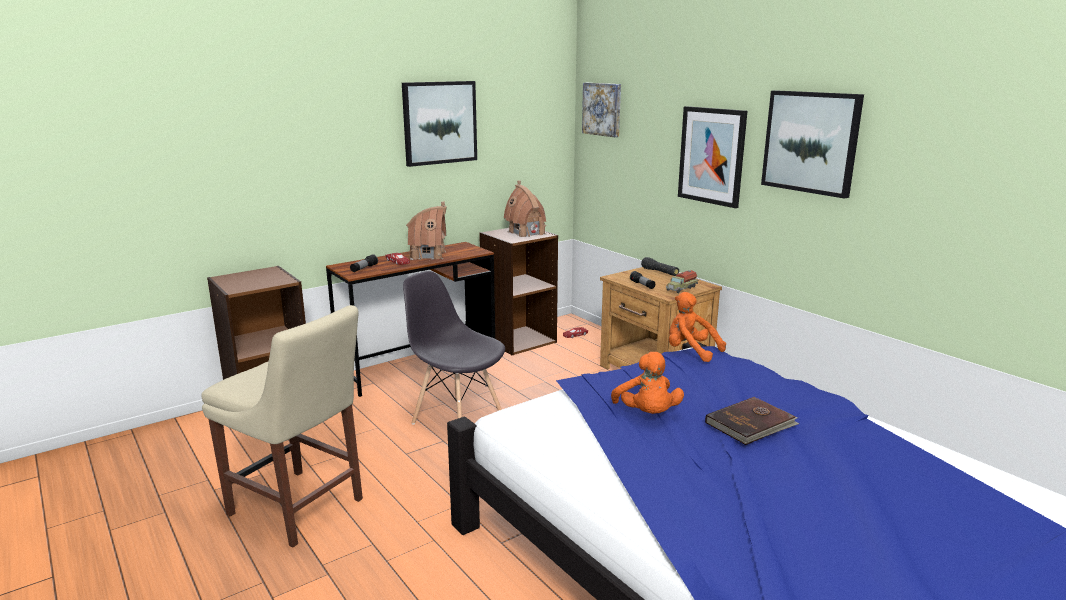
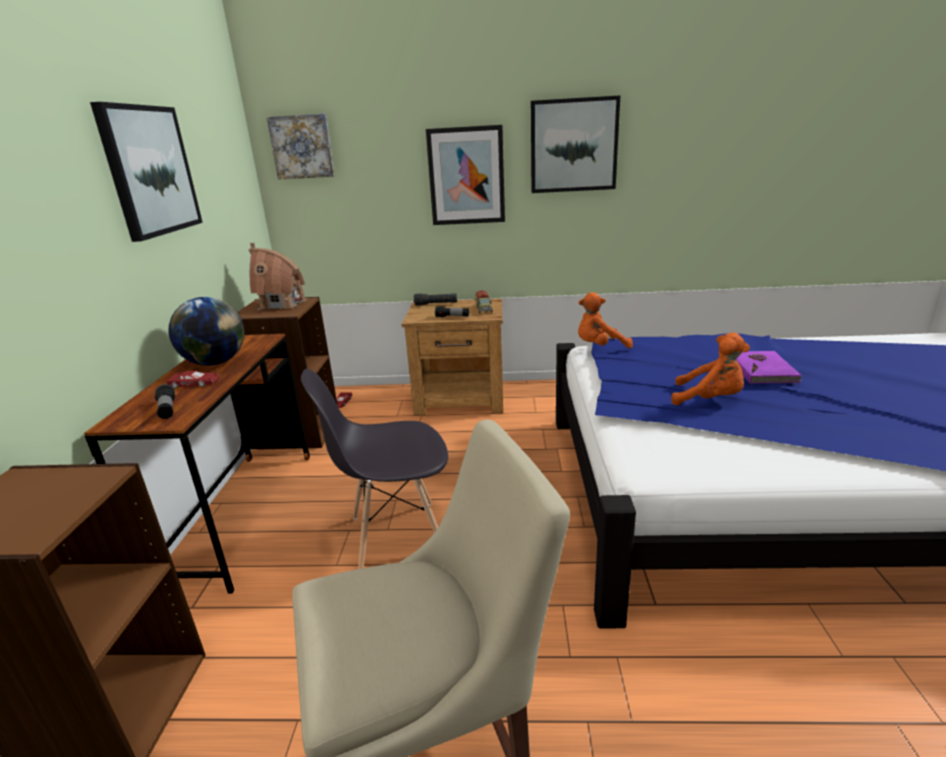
camera: 50 degrees left, 5 degrees up
toy house [406,202,447,260] -> globe [168,297,244,366]
brown book [705,397,799,445] -> purple book [736,351,802,384]

